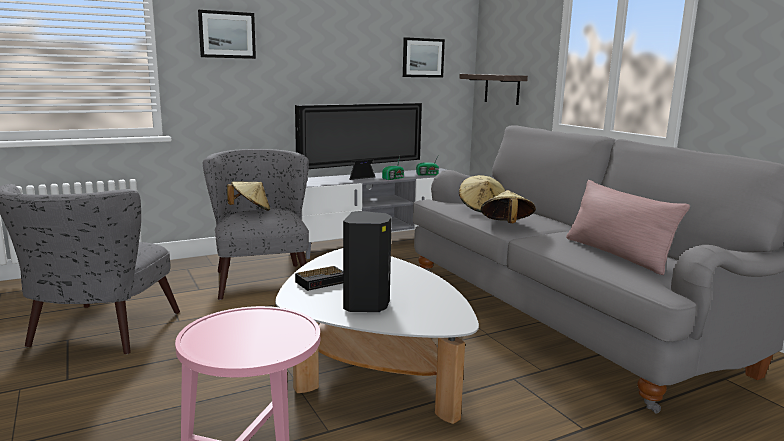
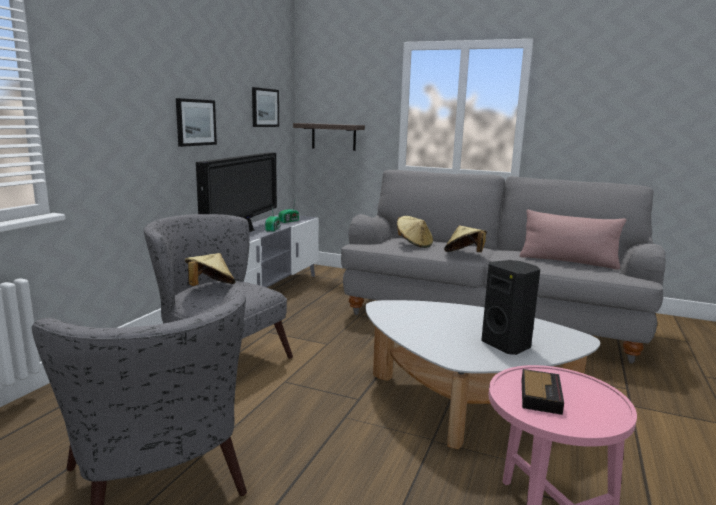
camera: 40 degrees left, 0 degrees up
picture [198,10,256,59] -> picture moved to [176,98,217,147]
alarm clock [295,266,343,291] -> alarm clock moved to [522,369,564,415]

